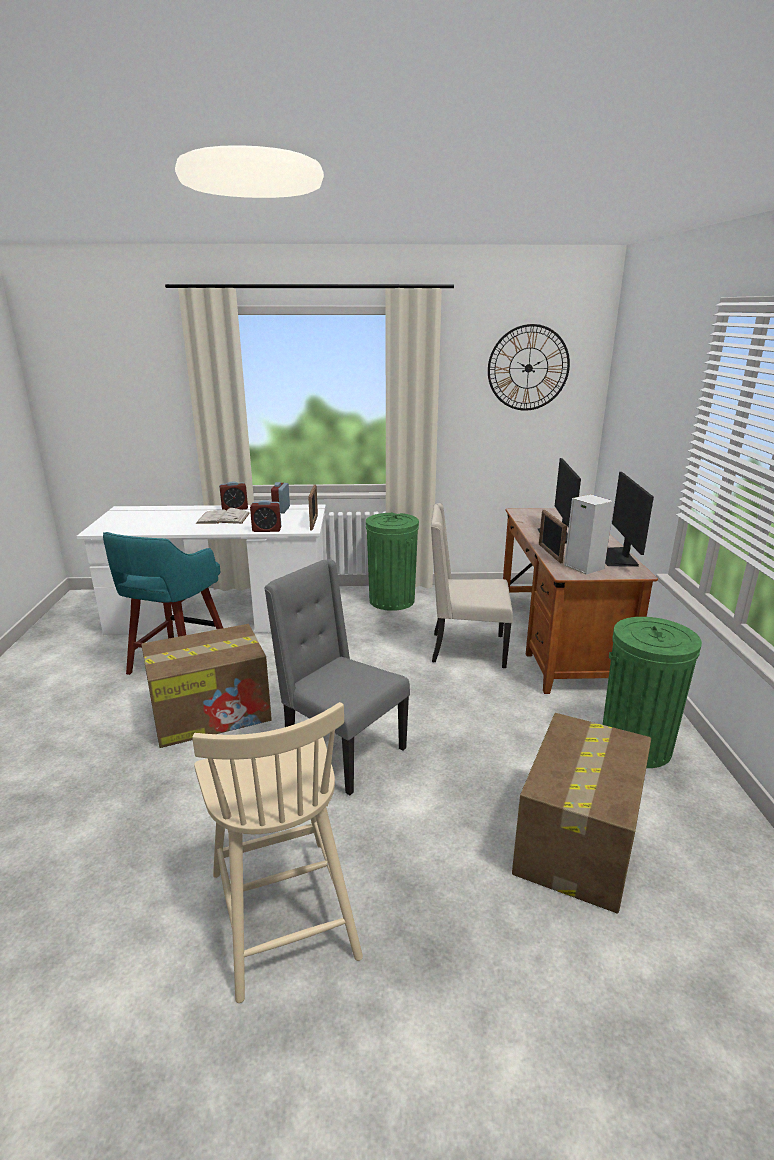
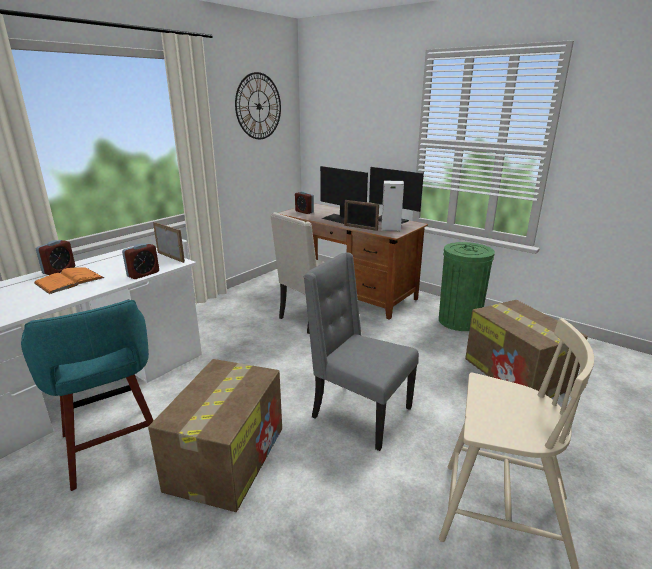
camera: 50 degrees left, 0 degrees up
white book [196,508,250,524] -> orange book [34,267,104,294]
grey chair [264,559,410,795] -> grey chair turned 45 degrees clockwise [304,252,419,451]
alarm clock [271,482,290,513] -> alarm clock moved to [295,191,314,214]
green trash can [366,513,419,611] -> none

